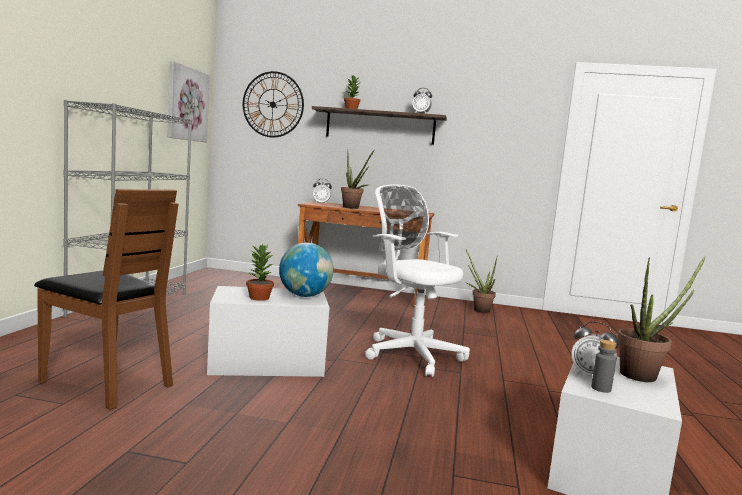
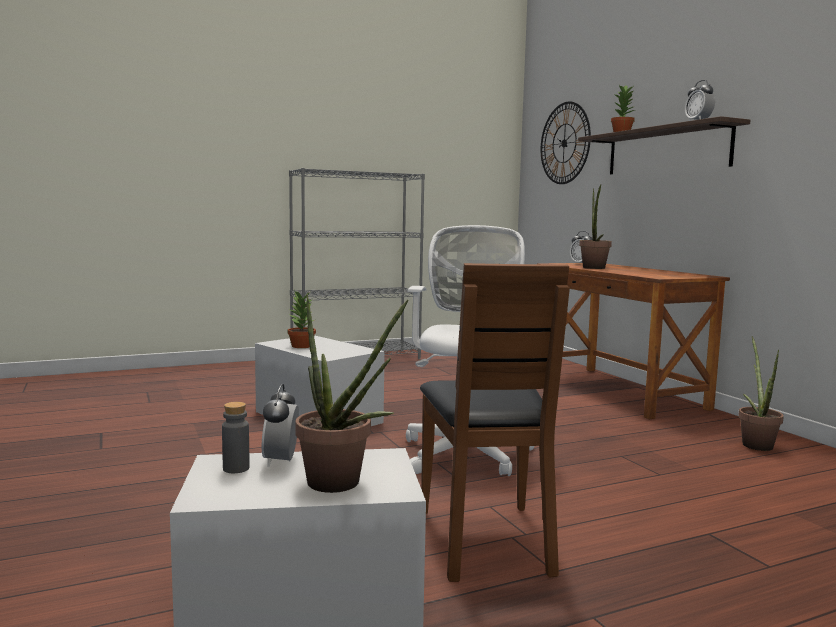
camera: 55 degrees right, 0 degrees up
brown chair [34,189,179,410] -> brown chair moved to [420,263,570,582]
picture [167,61,210,142] -> none
globe [279,243,334,297] -> none

